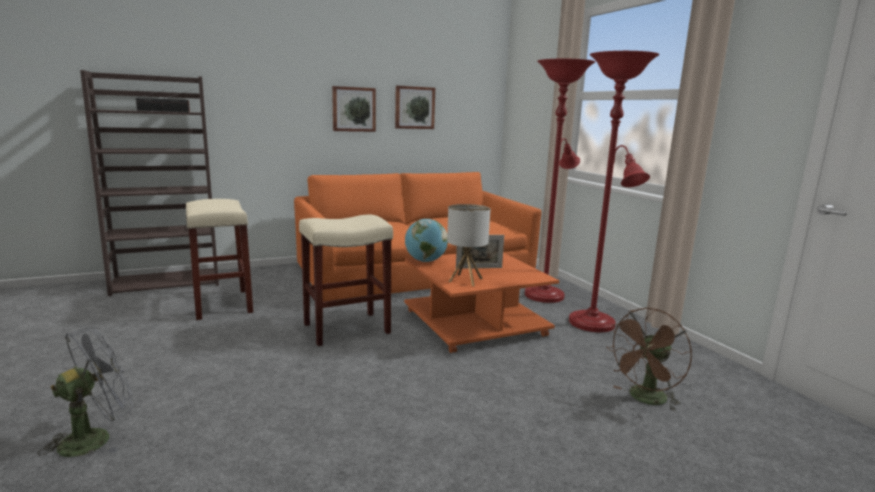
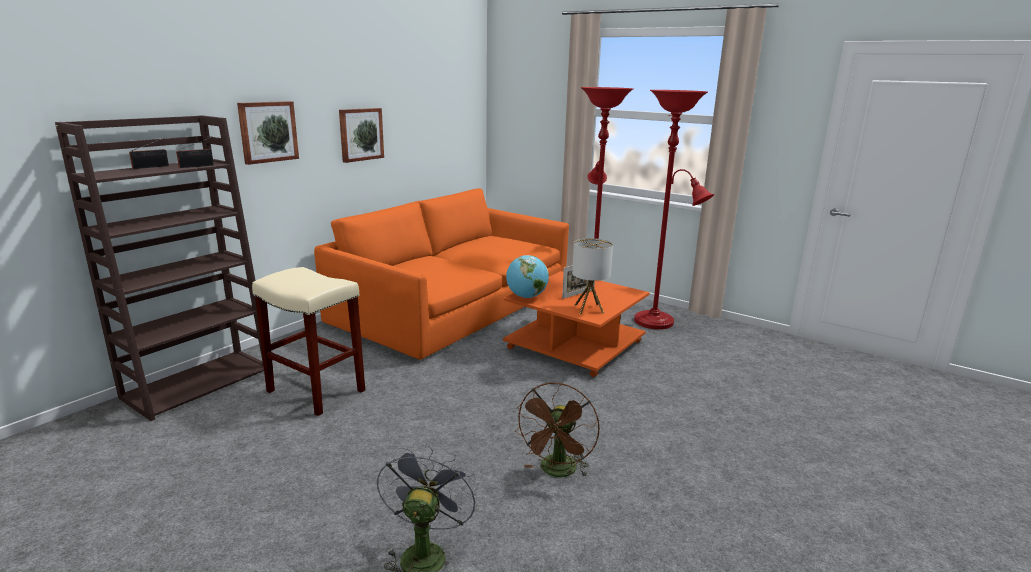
camera: 30 degrees left, 5 degrees up
beige stool [299,215,393,346] -> none
picture [395,86,435,129] -> picture moved to [237,101,299,165]
brown fan [607,308,692,411] -> brown fan moved to [515,382,600,477]

